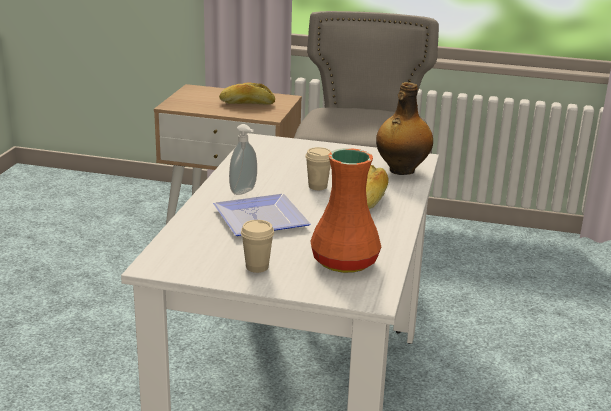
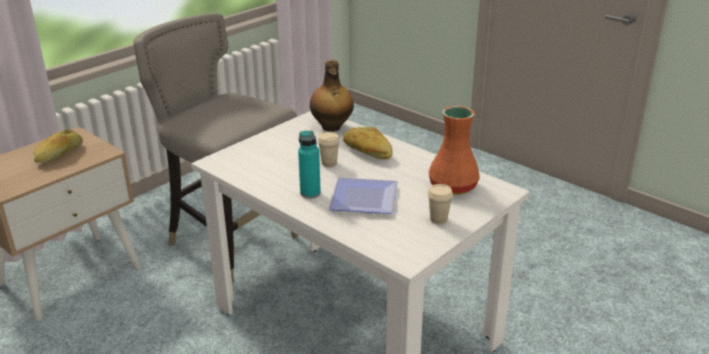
camera: 60 degrees left, 5 degrees up
soap dispenser [229,124,257,195] -> turquoise bottle [298,130,321,199]

